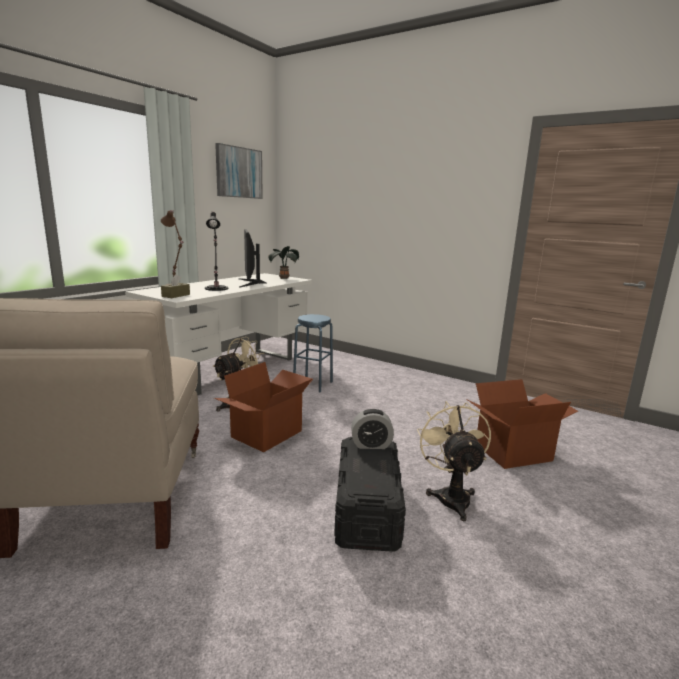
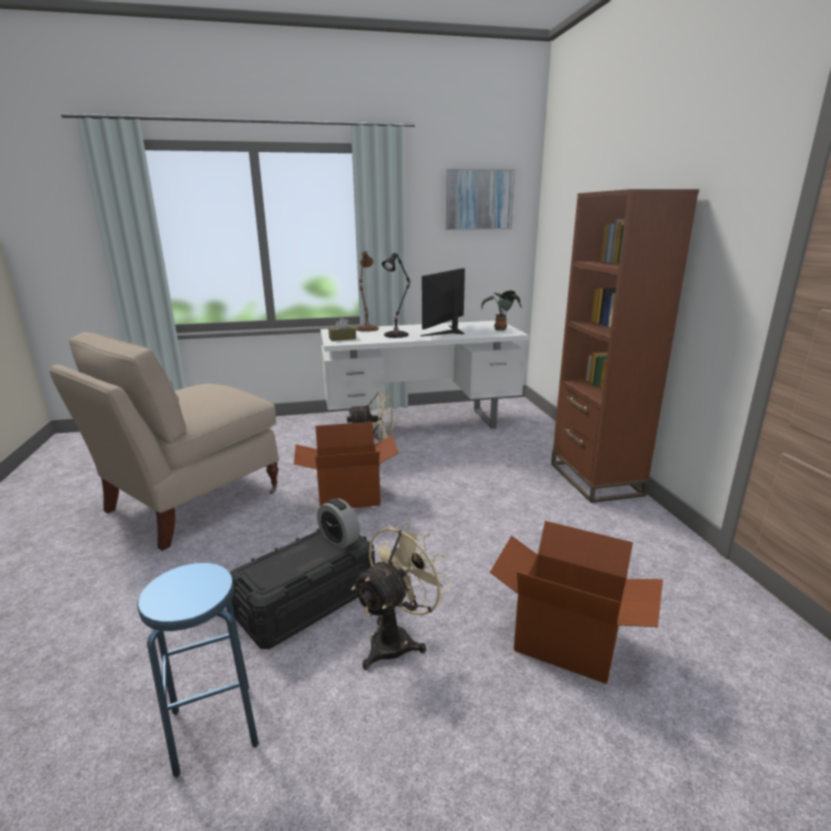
camera: 45 degrees right, 5 degrees up
blue stool [293,314,333,392] -> blue stool moved to [137,563,259,778]
none -> brown bookcase [551,189,699,503]

